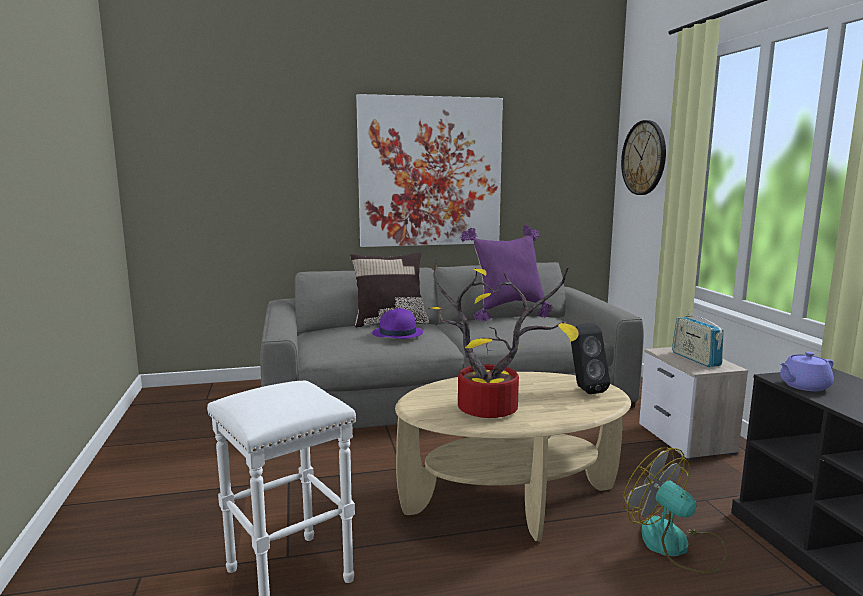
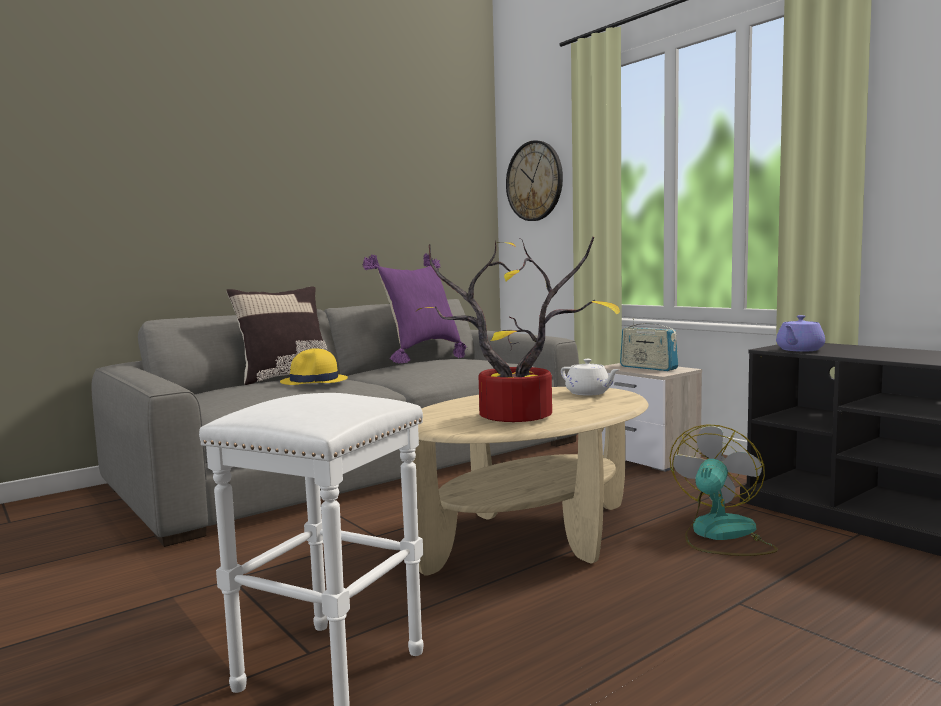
camera: 25 degrees left, 5 degrees down
picture [356,94,503,247] -> none
purple hat [372,308,423,339] -> yellow hat [280,349,348,385]
black speaker [571,323,610,394] -> white teapot [561,359,620,396]
fan [623,447,728,574] -> fan turned 90 degrees clockwise [670,424,778,556]

